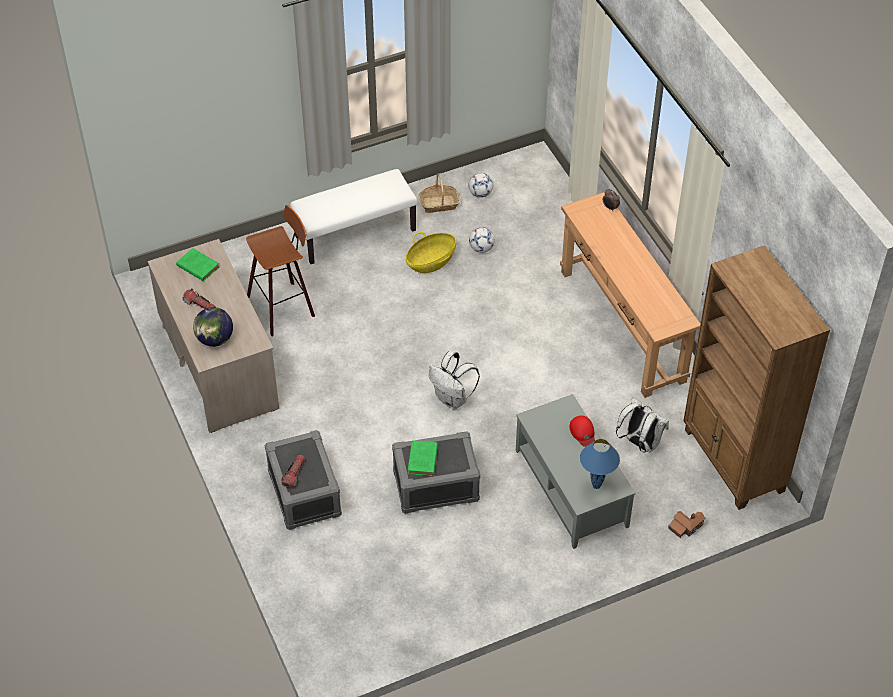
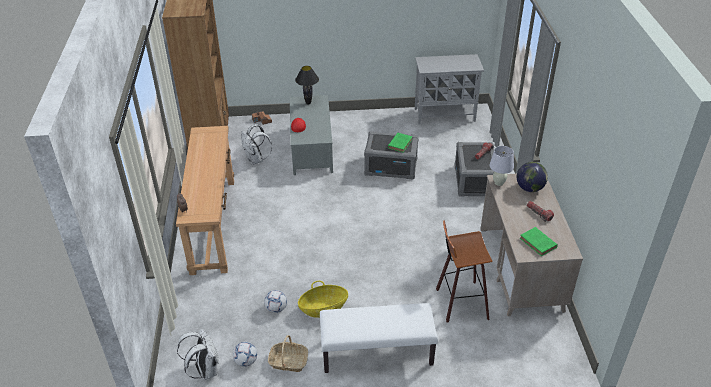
camera: 160 degrees left, 10 degrees down
white backpack [429,350,480,409] -> white backpack moved to [177,328,219,380]
blue table lamp [580,439,620,489] -> black table lamp [295,66,319,105]
none -> grey cabinet [415,54,484,125]
none -> white table lamp [489,146,514,186]

